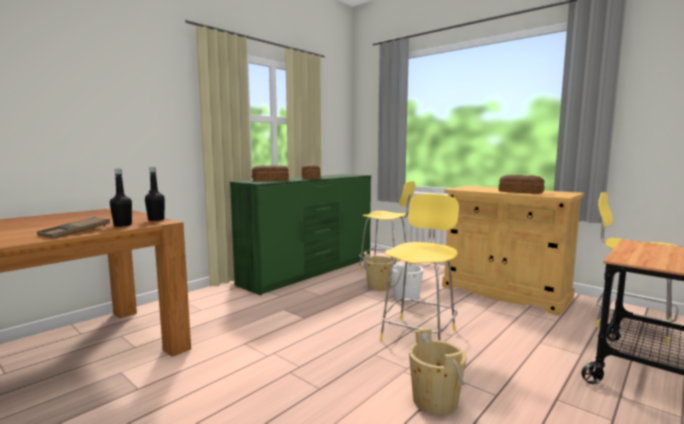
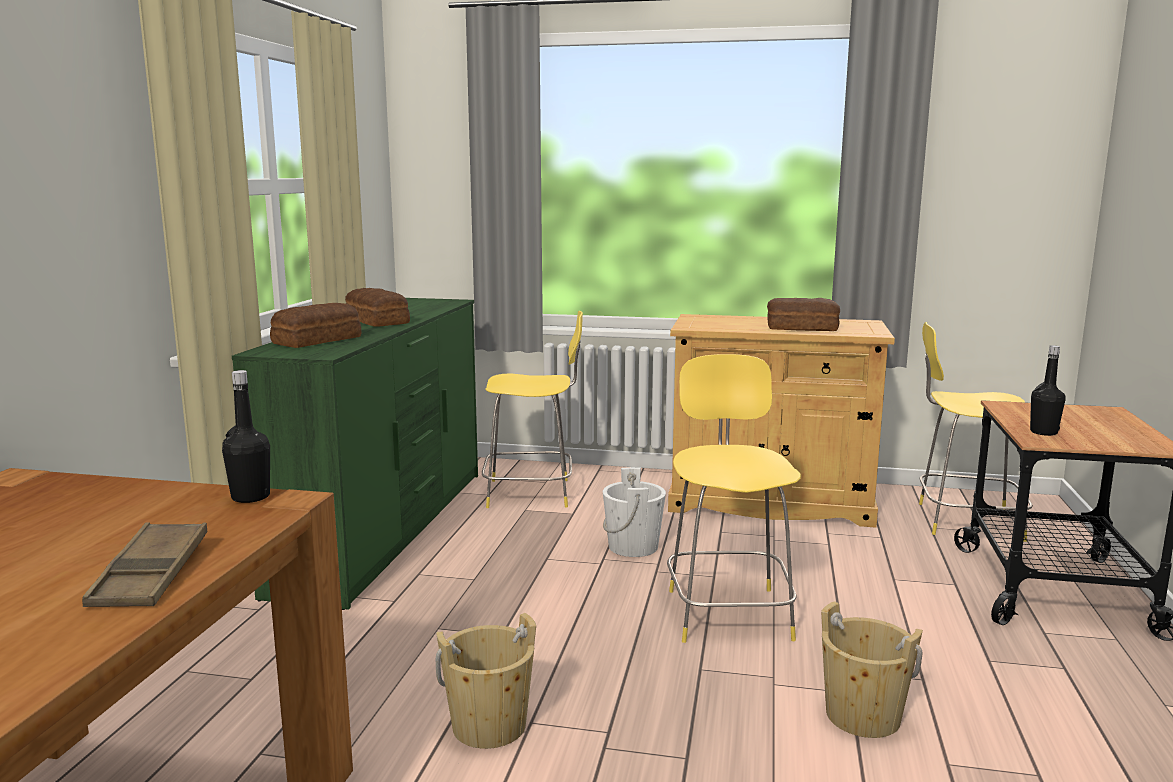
camera: 30 degrees left, 5 degrees up
black bottle [110,169,132,227] -> black bottle moved to [1030,345,1066,436]
beige bucket [363,252,397,291] -> beige bucket moved to [436,613,536,749]

